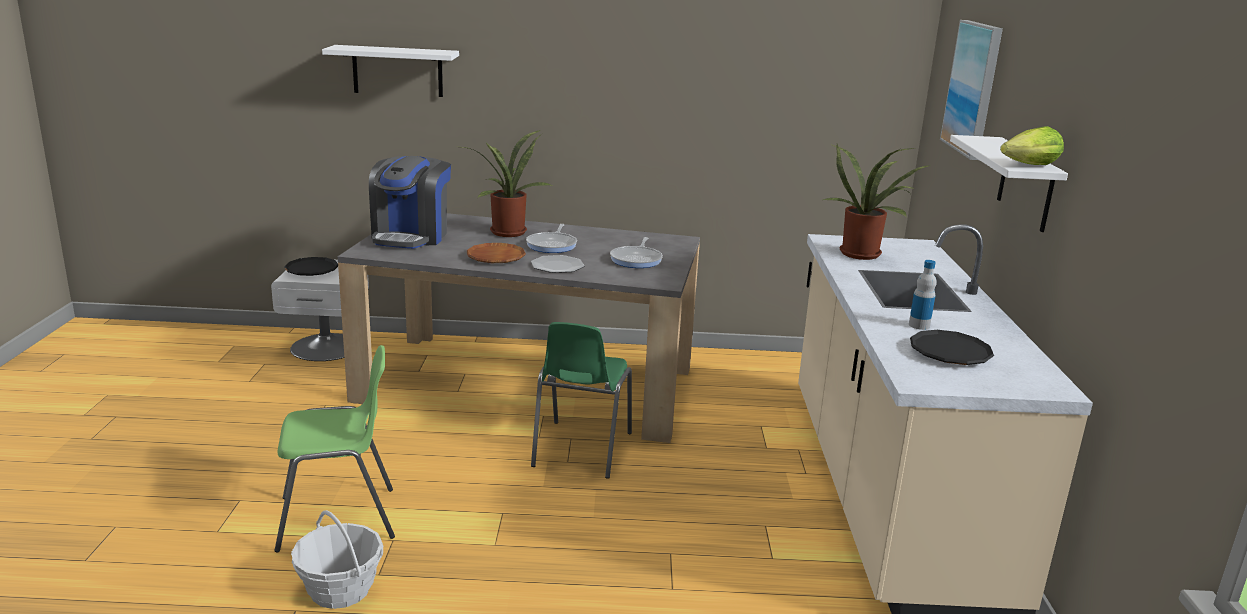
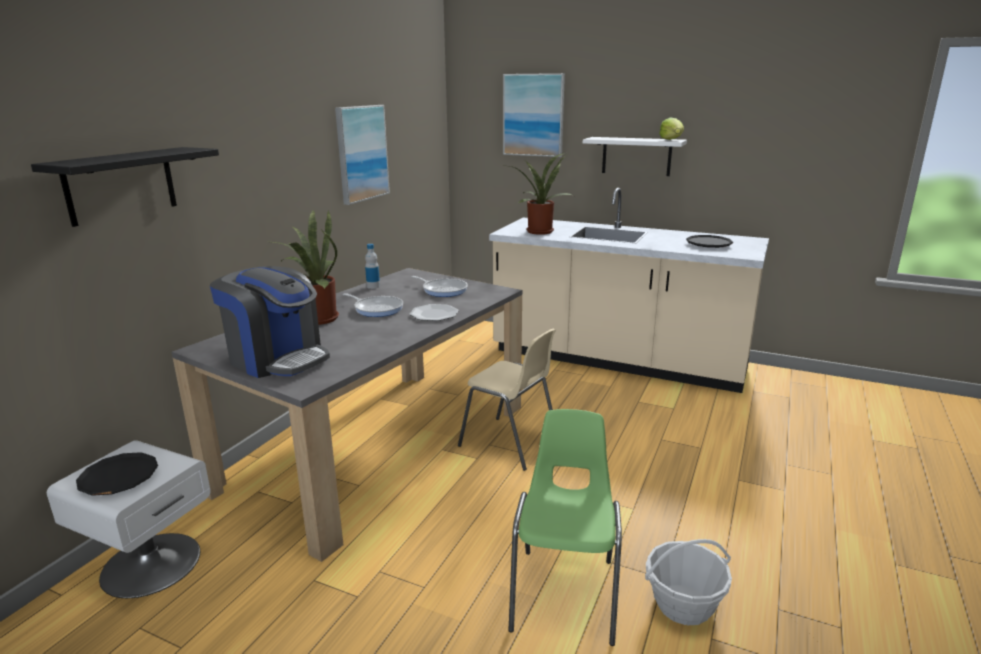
camera: 65 degrees left, 0 degrees up
white shelf [322,45,459,97] -> black shelf [31,147,219,227]
brown plate [467,243,526,263] -> none
green chair [531,322,632,479] -> beige chair [458,329,556,471]
bottle [909,260,937,330] -> bottle moved to [365,244,380,289]
none -> picture [335,105,390,205]

